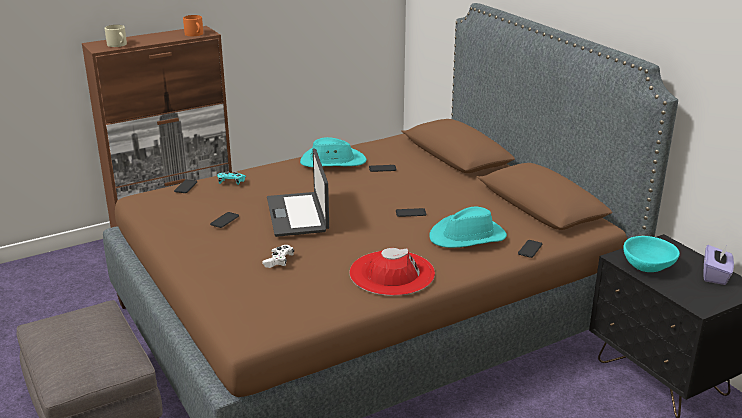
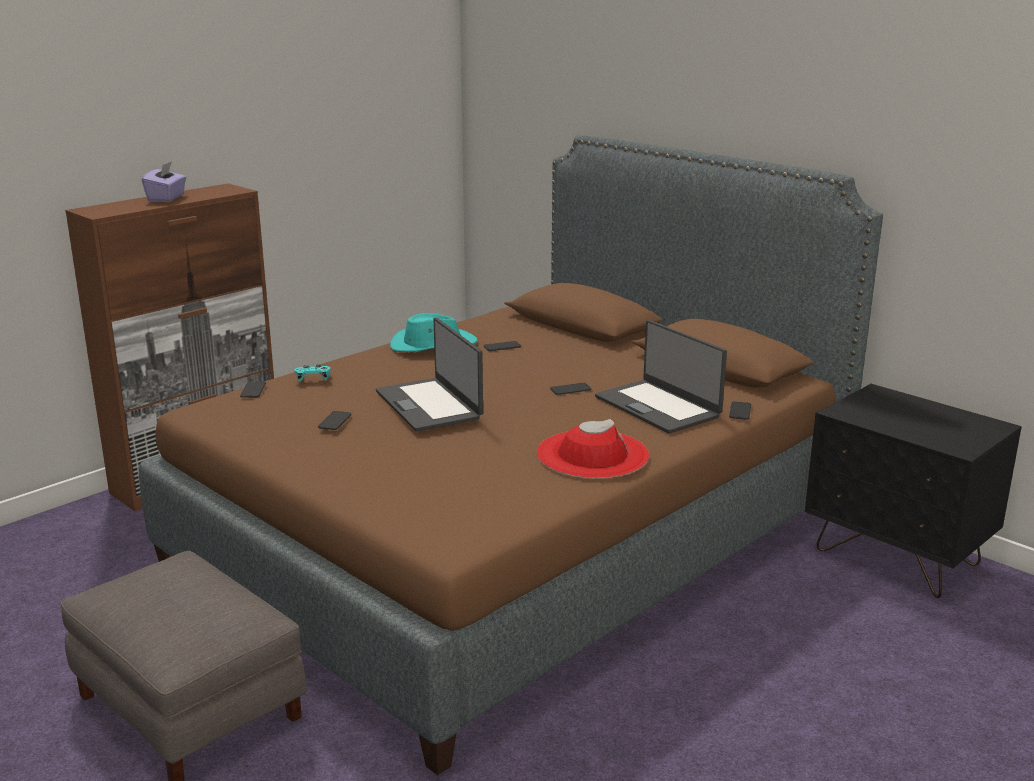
camera: 15 degrees left, 5 degrees down
beige mug [105,25,127,47] -> none
orange mug [183,15,203,36] -> none
white game controller [262,245,294,268] -> none
turquoise hat [430,207,507,248] -> laptop [595,320,727,433]
turquoise bowl [623,236,680,272] -> none
purple tissue box [704,245,734,285] -> purple tissue box moved to [142,161,186,202]

